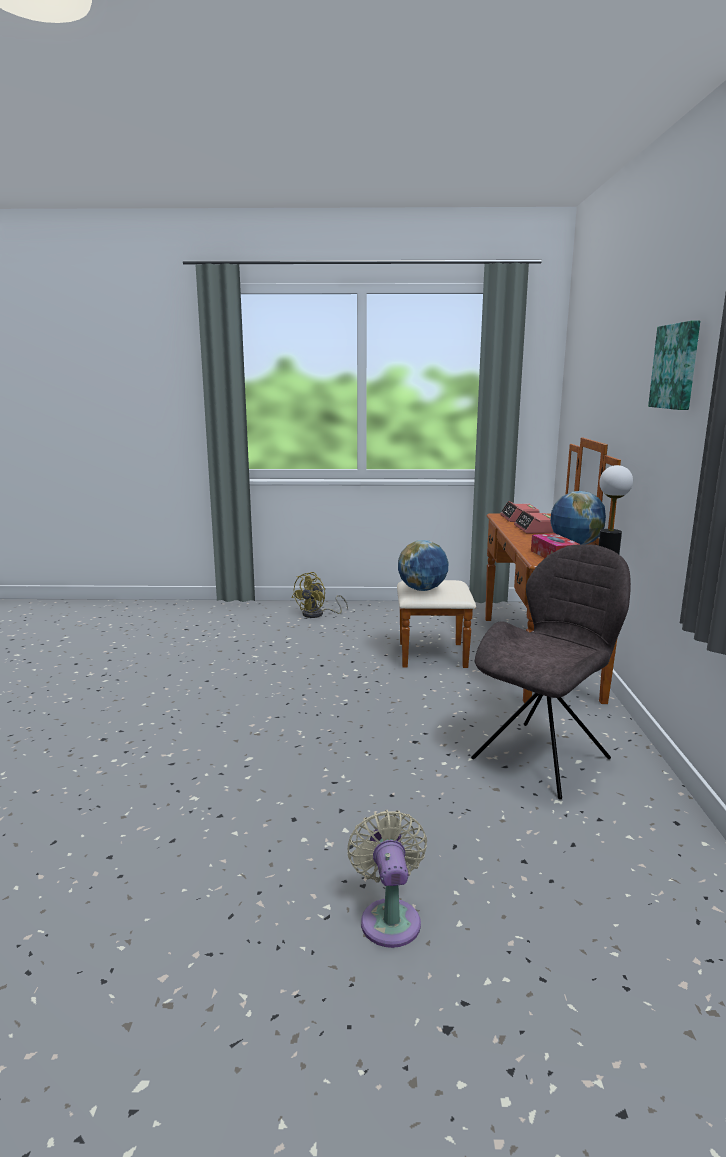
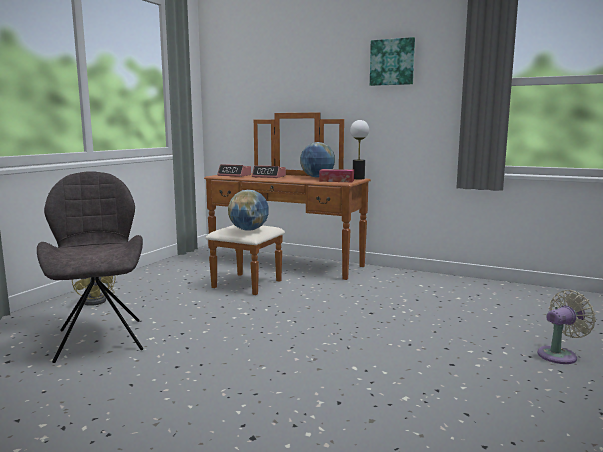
camera: 65 degrees left, 5 degrees down
beige fan [347,810,427,948] -> beige fan turned 135 degrees clockwise [538,290,596,364]
grey chair [471,544,631,799] -> grey chair moved to [37,171,143,363]

